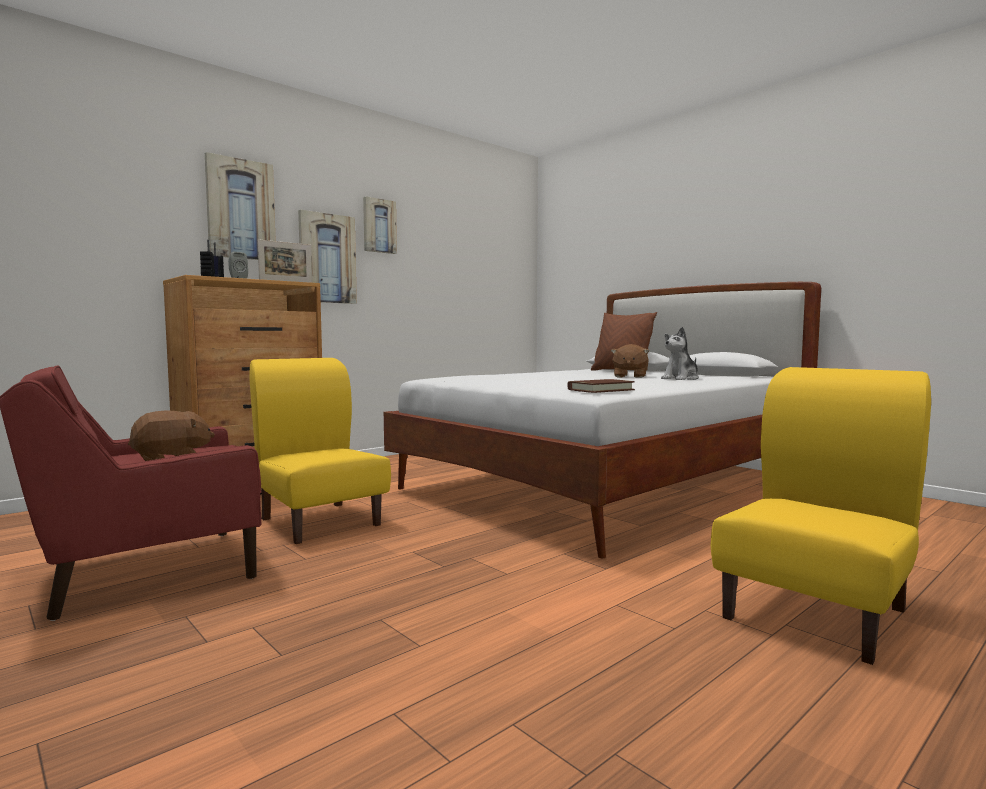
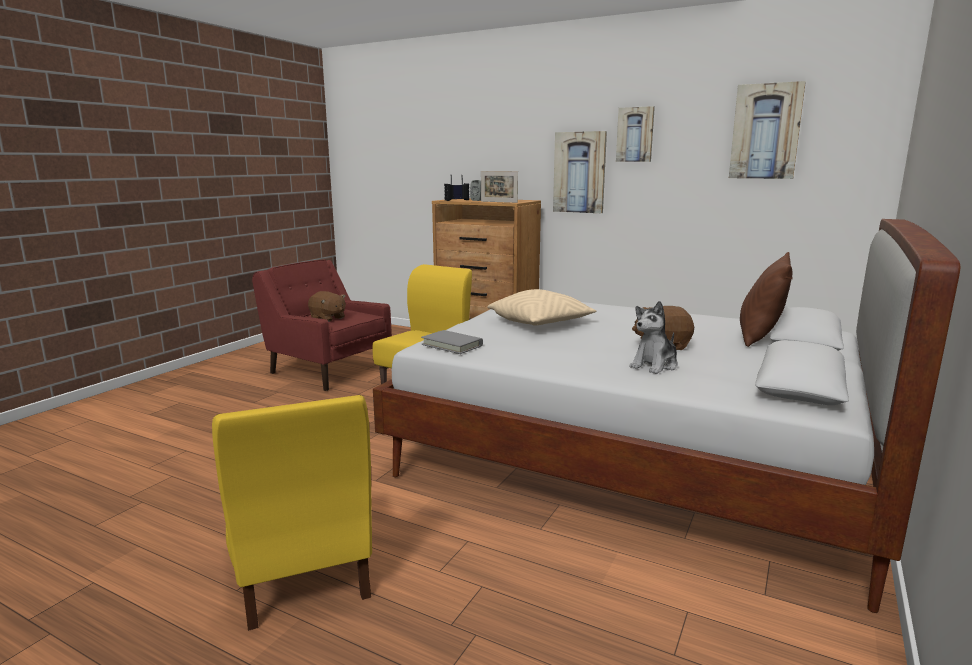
camera: 70 degrees right, 10 degrees up
picture [205,152,276,260] -> picture moved to [729,81,806,179]
brown book [567,379,635,393] -> grey book [421,330,483,354]
plush toy [661,327,699,380] -> plush toy turned 75 degrees counterclockwise [629,301,678,374]
yellow chair [711,367,931,665] -> yellow chair turned 45 degrees clockwise [212,395,372,631]
none -> beige pillow [487,289,597,326]

